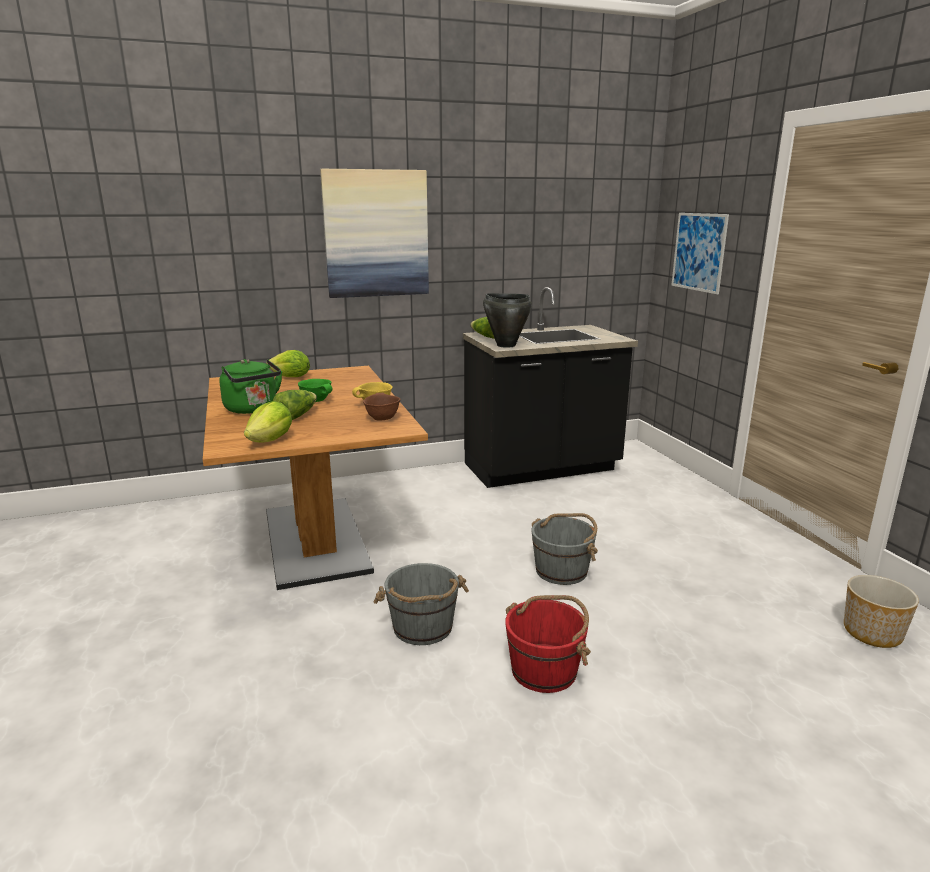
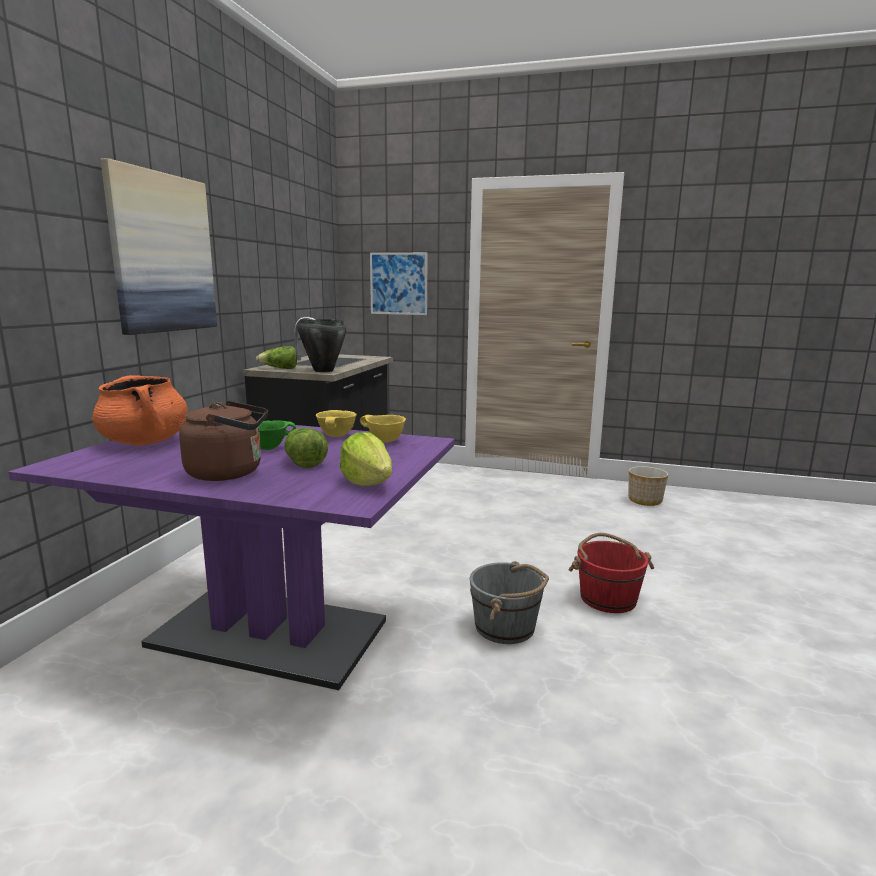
camera: 55 degrees left, 5 degrees down
brown dining table [203,366,428,590] -> purple dining table [8,420,454,690]
green kettle [219,359,282,414] -> brown kettle [179,401,268,481]
lettuce [266,350,310,377] -> orange cooking pot [92,375,187,446]
brown bowl [363,393,400,420] -> yellow bowl [360,415,406,442]
grey bucket [532,513,598,585] -> none

